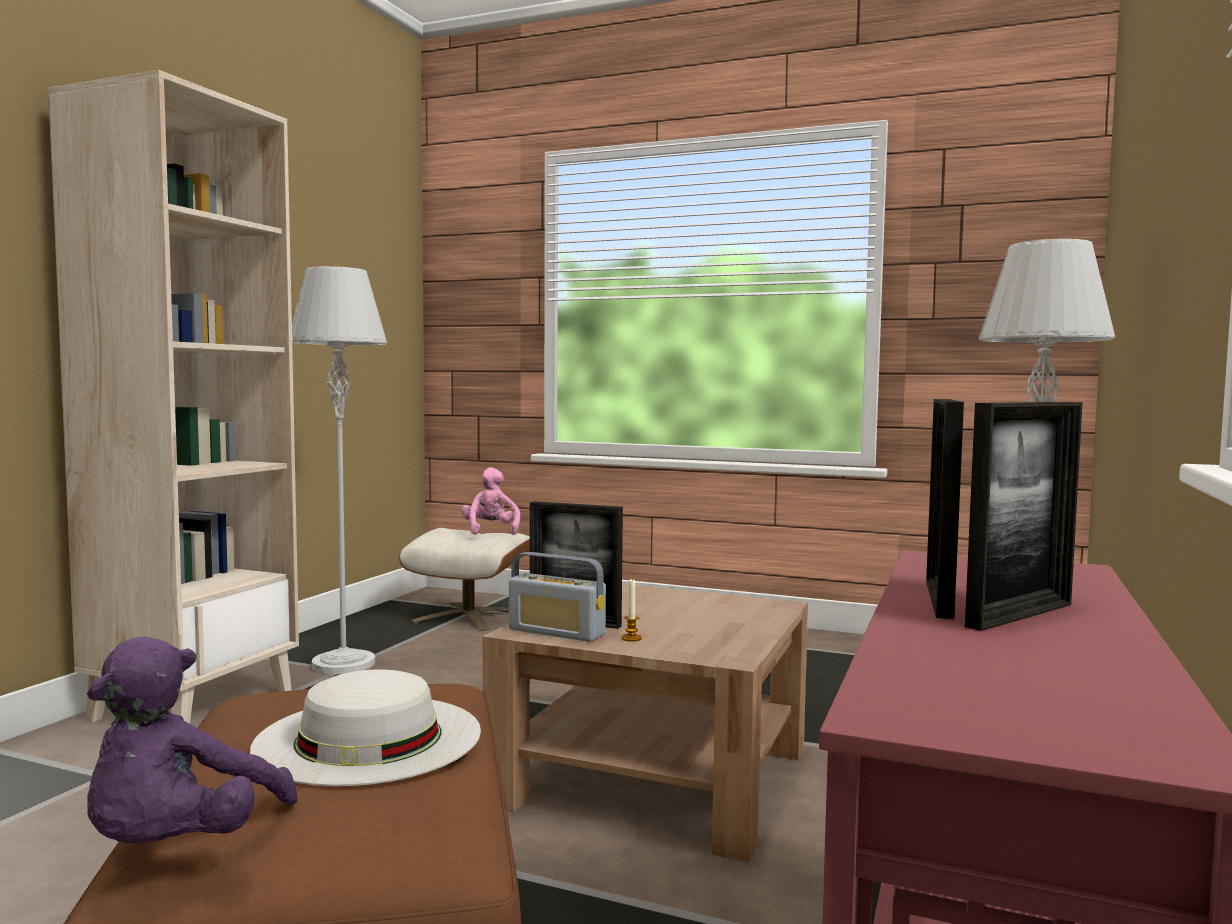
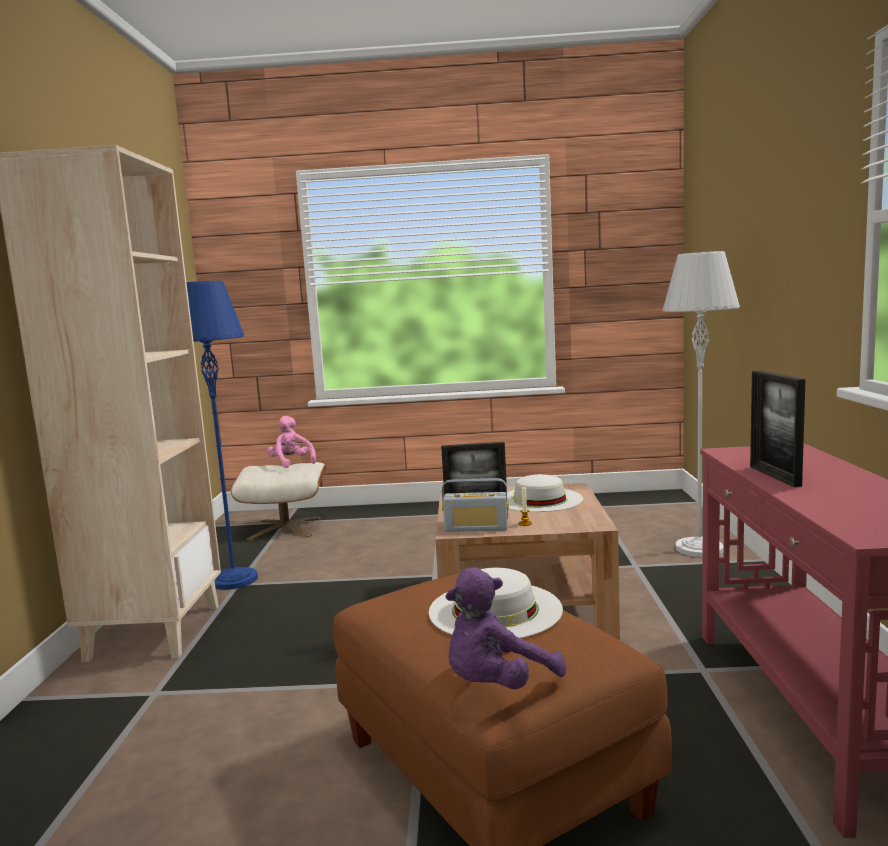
camera: 20 degrees left, 5 degrees up
purple plush toy [87,636,298,843] -> purple plush toy turned 60 degrees clockwise [445,567,566,689]
grey floor lamp [292,266,387,674] -> blue floor lamp [186,281,258,590]
picture frame [965,402,1083,631] -> none
none -> white hat [507,474,583,512]

